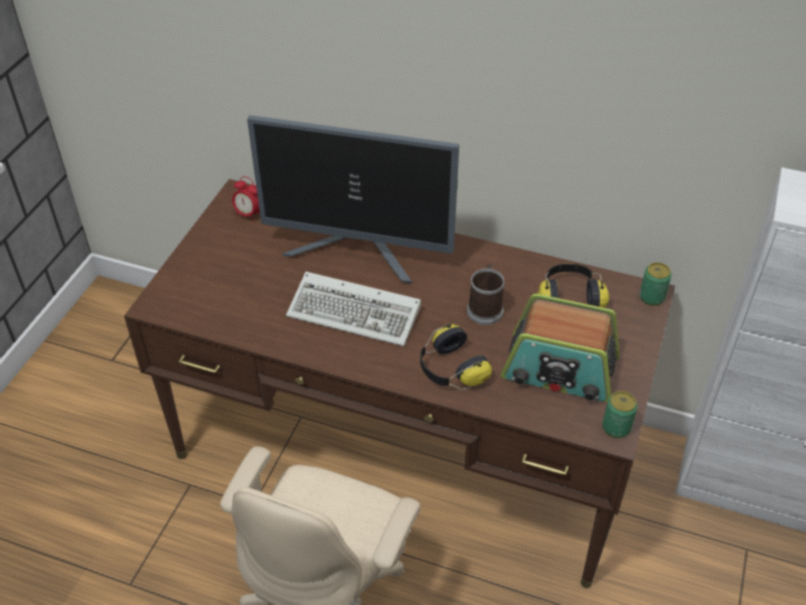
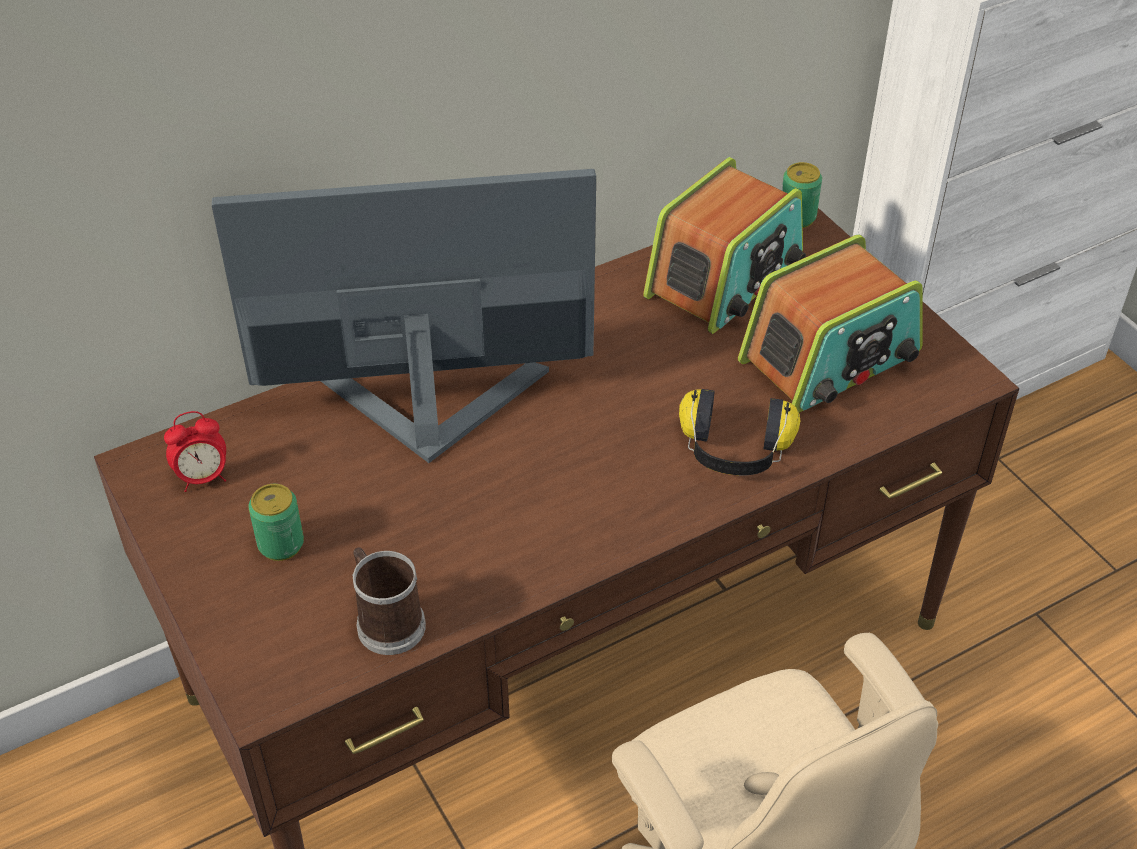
camera: 50 degrees left, 0 degrees up
monitor [247,115,459,284] -> monitor turned 150 degrees counterclockwise [212,169,596,463]
keyboard [286,272,421,346] -> none
mug [467,264,505,325] -> mug moved to [352,547,426,655]
headphones [537,264,609,308] -> radio [643,157,806,334]
can [602,391,638,438] -> can moved to [249,484,304,561]

